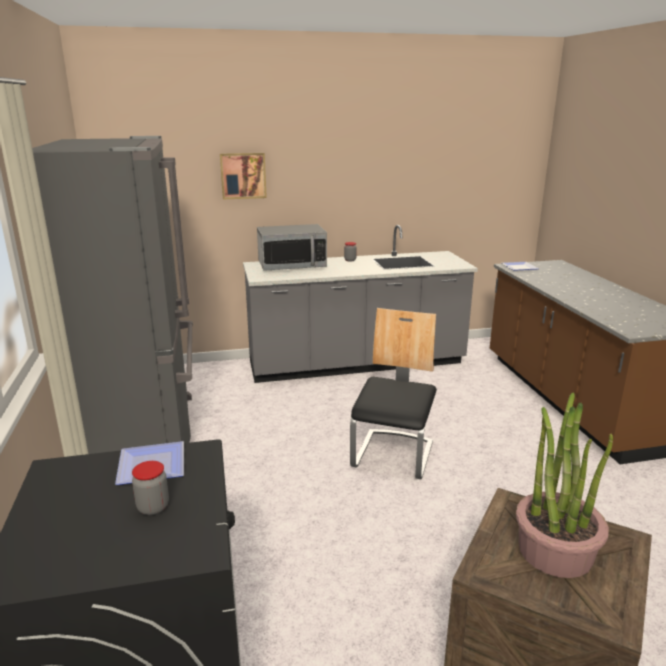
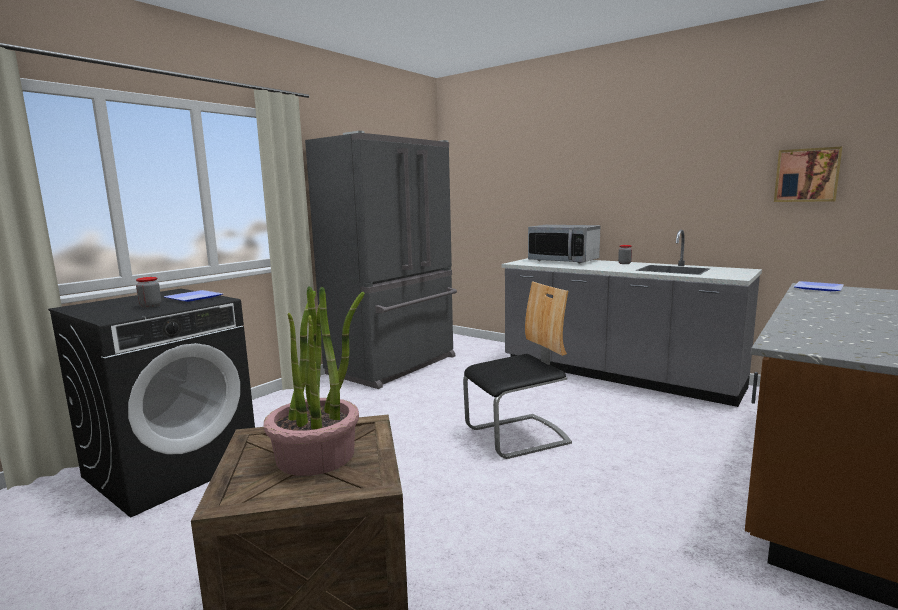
camera: 50 degrees right, 10 degrees down
picture [220,153,267,199] -> picture moved to [774,146,842,202]

